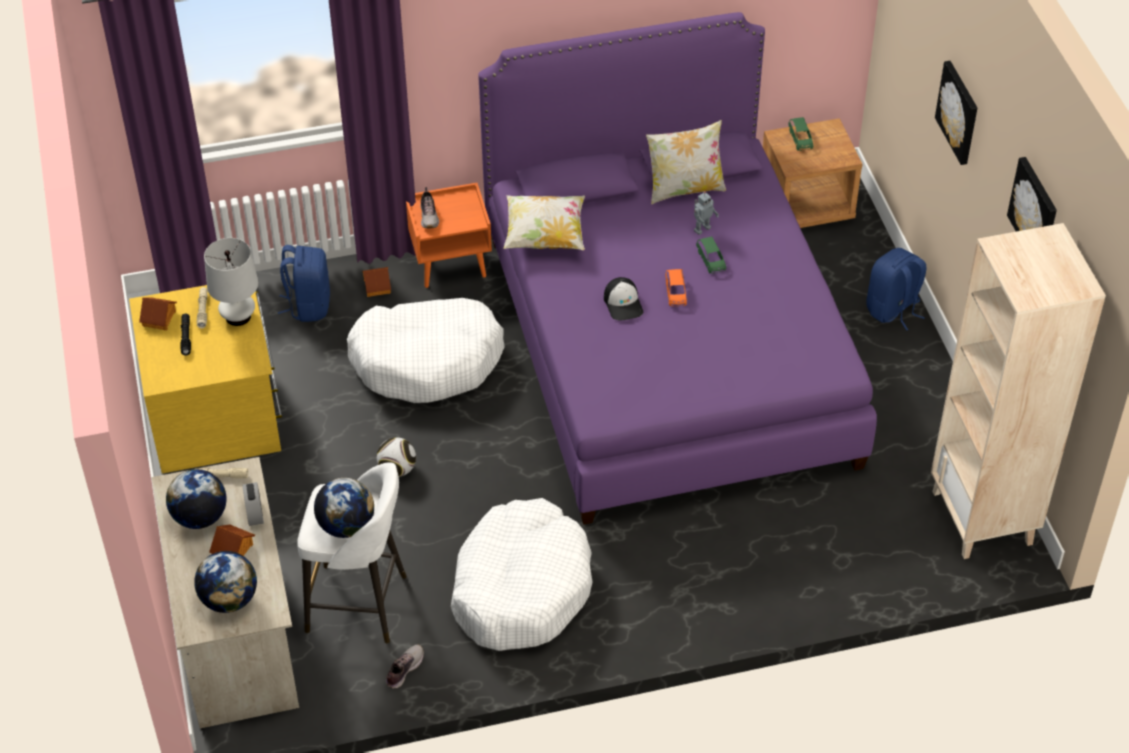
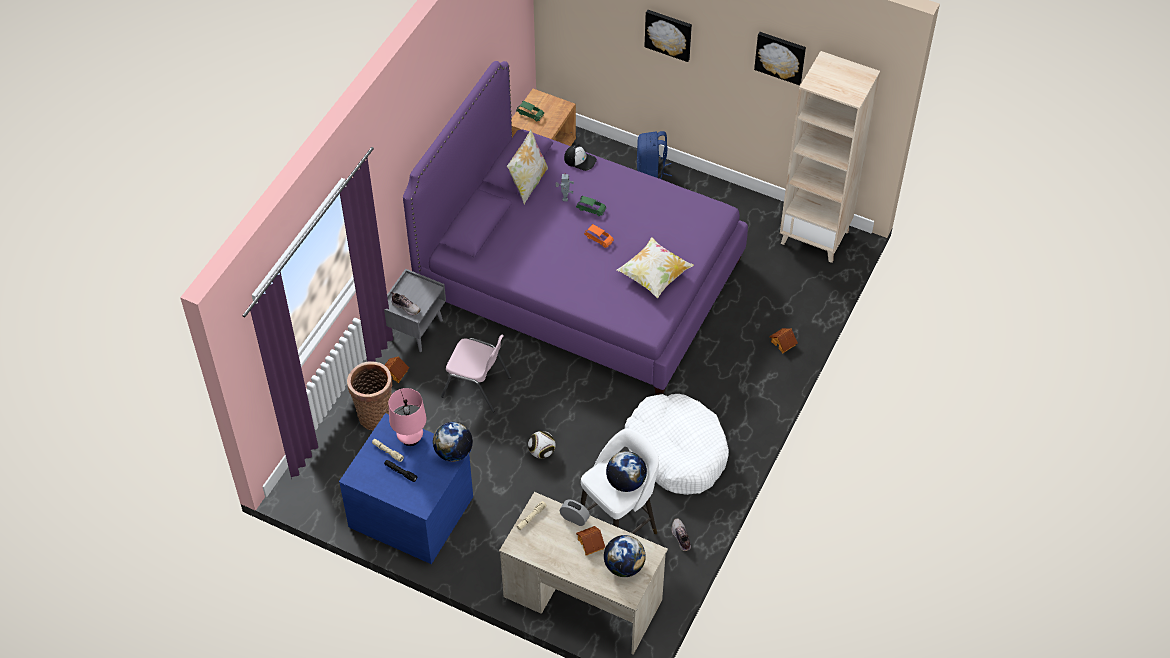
camera: 50 degrees left, 5 degrees up
yellow dresser [129,285,282,474] -> blue dresser [339,413,473,564]
toy house [139,297,177,331] -> toy house moved to [769,328,798,354]
globe [166,469,227,529] -> globe moved to [433,422,473,462]
white table lamp [204,238,258,326] -> pink table lamp [389,388,427,446]
blue backpack [278,245,330,322] -> basket [347,362,393,430]
white dog bed [347,298,505,403] -> pink chair [441,335,511,412]
orange nightstand [406,183,492,288] -> grey nightstand [384,269,446,352]
pillow [503,195,585,250] -> pillow moved to [617,237,694,298]
cap [604,277,643,321] -> cap moved to [564,145,597,171]

